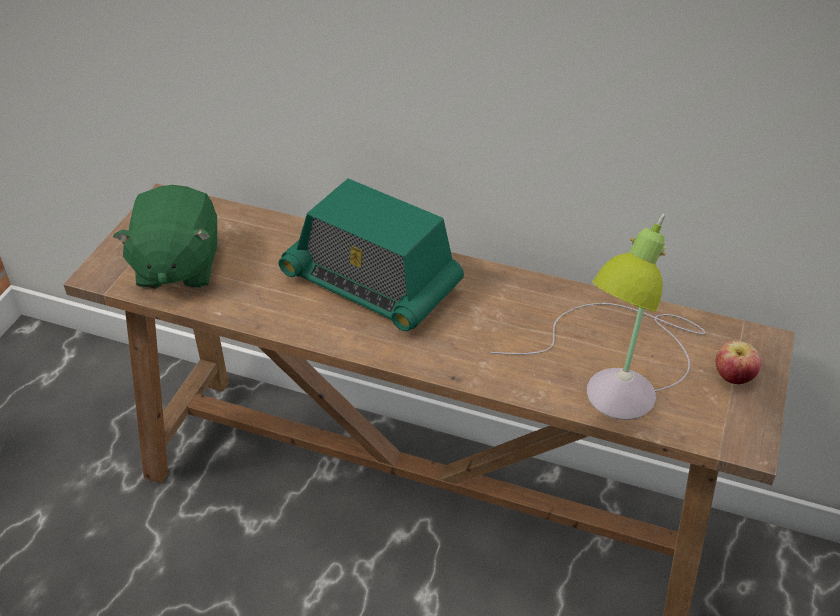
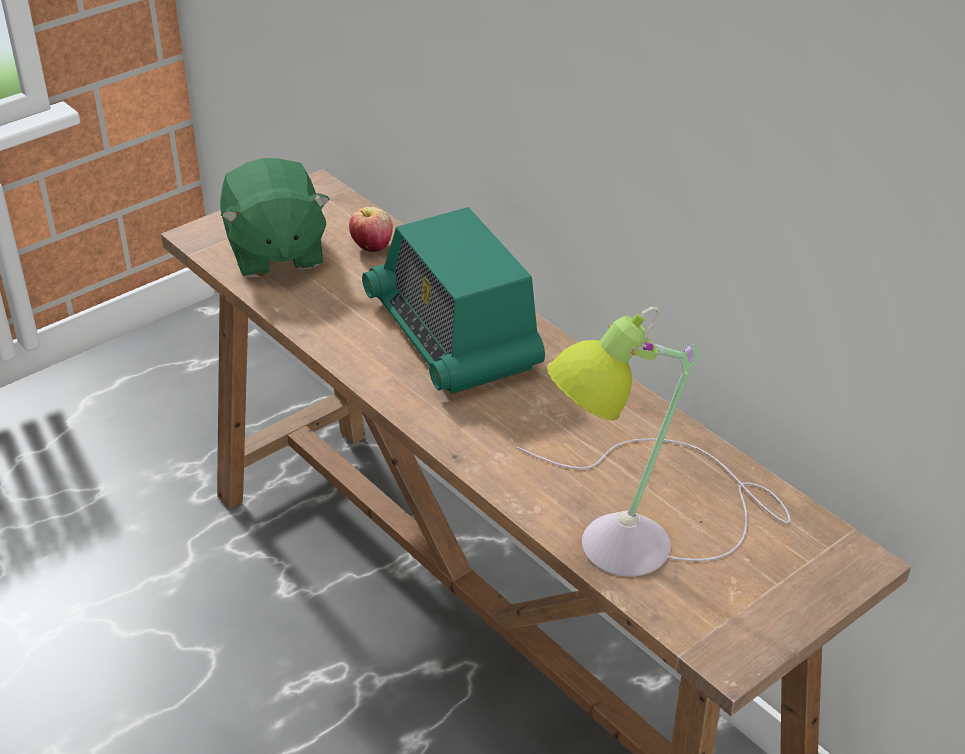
camera: 30 degrees right, 5 degrees down
green plush toy [113,185,217,289] -> green plush toy turned 45 degrees counterclockwise [220,158,330,278]
apple [716,341,761,384] -> apple moved to [349,206,393,252]

